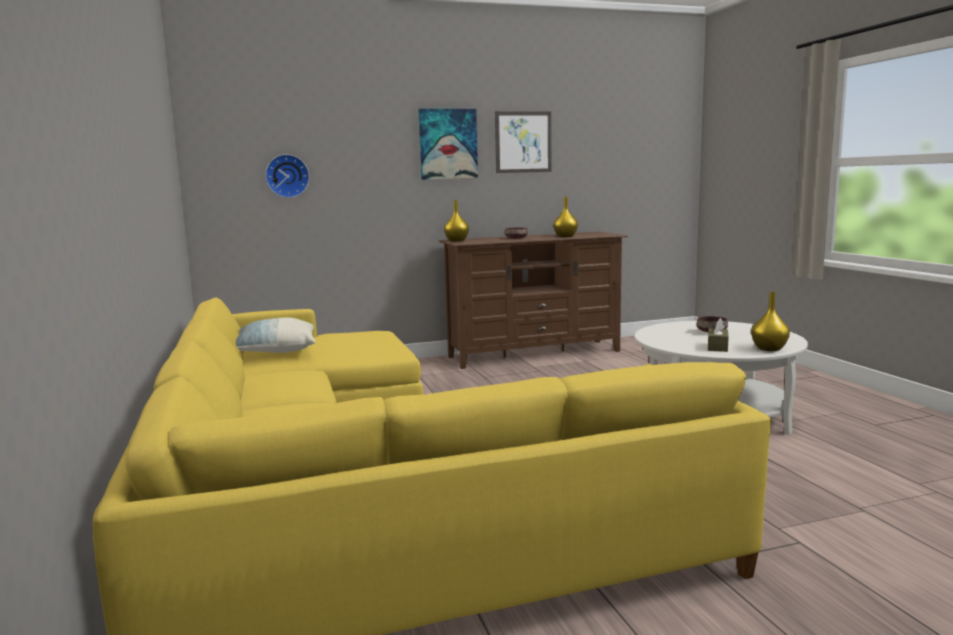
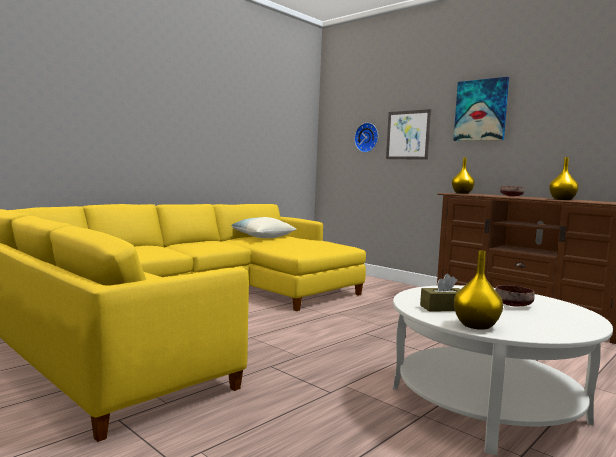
camera: 60 degrees right, 5 degrees down
picture [495,111,551,173] -> picture moved to [386,109,431,160]

